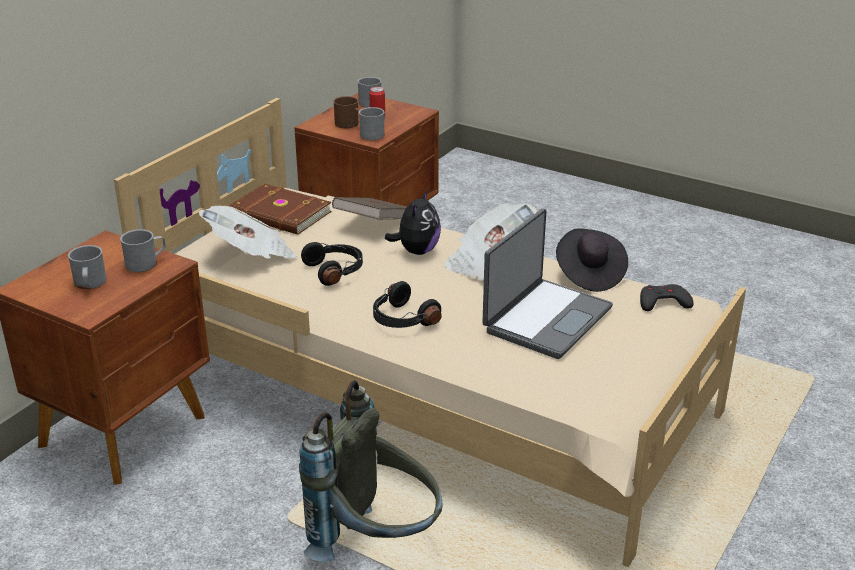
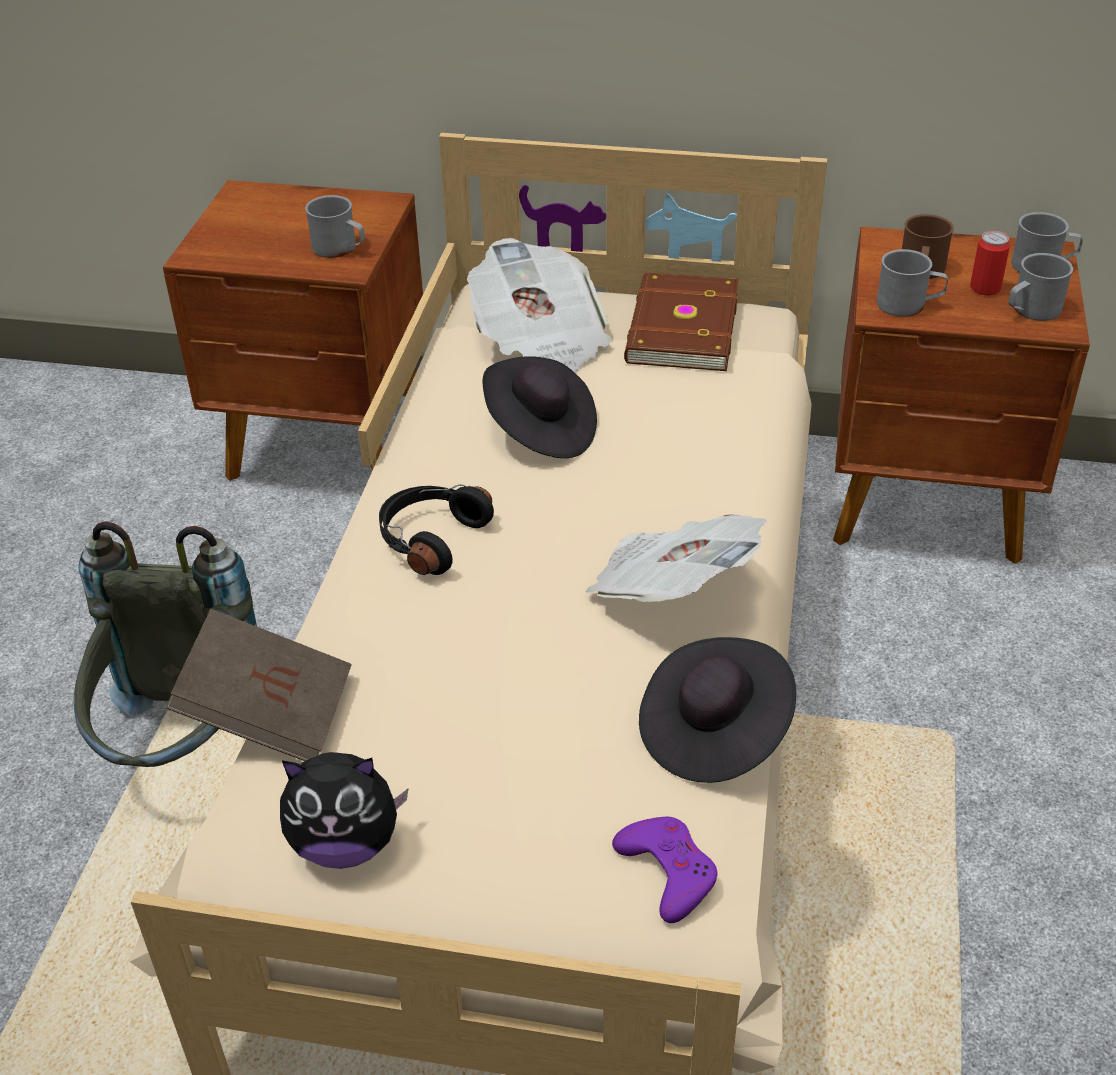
camera: 70 degrees right, 10 degrees up
grey mug [68,245,106,289] -> grey mug moved to [1008,253,1073,321]
black headphones [301,242,363,286] -> black hat [482,356,597,458]
brown book [332,197,406,219] -> brown book moved to [166,609,352,761]
plush toy [385,189,441,255] -> plush toy moved to [280,752,409,869]
laptop [482,209,613,359] -> none
black game controller [640,284,694,311] -> purple game controller [612,817,718,923]

